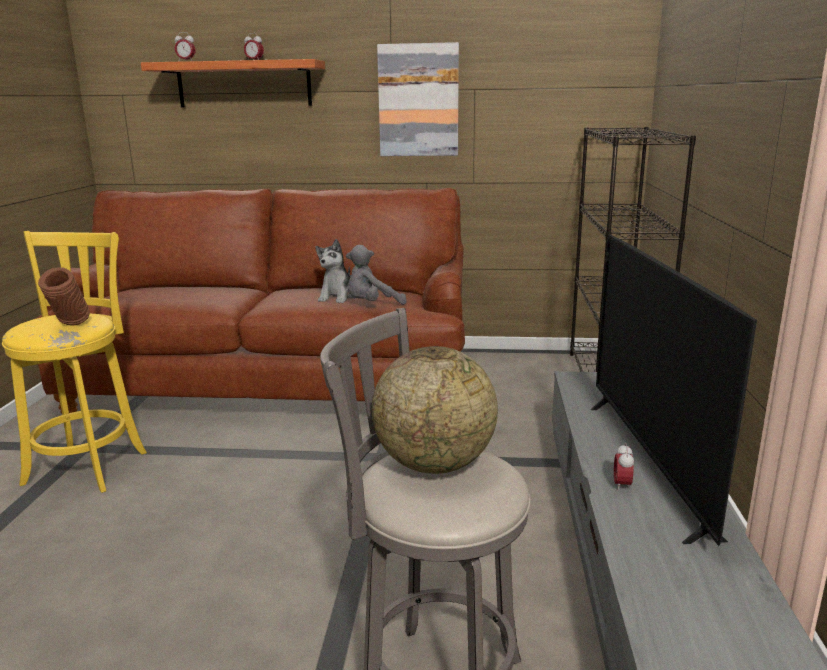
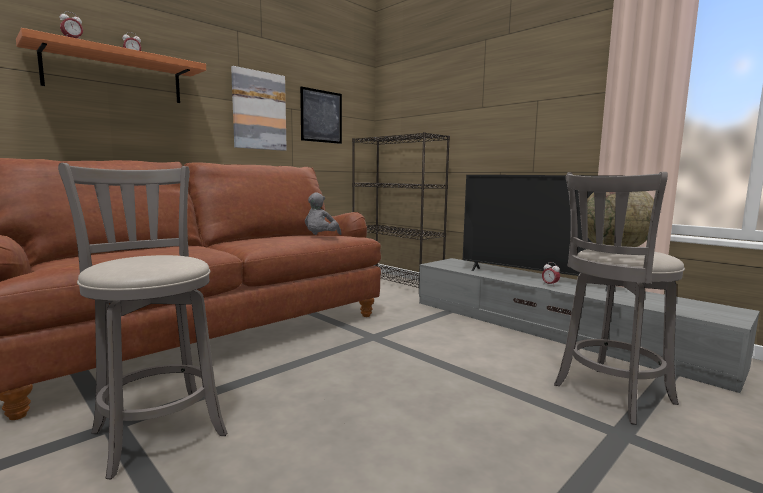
camera: 50 degrees left, 10 degrees down
yellow stool [2,231,147,493] -> grey stool [58,163,227,480]
brown vase [38,267,90,326] -> none
plush toy [315,239,355,303] -> none
none -> picture [300,86,342,144]

